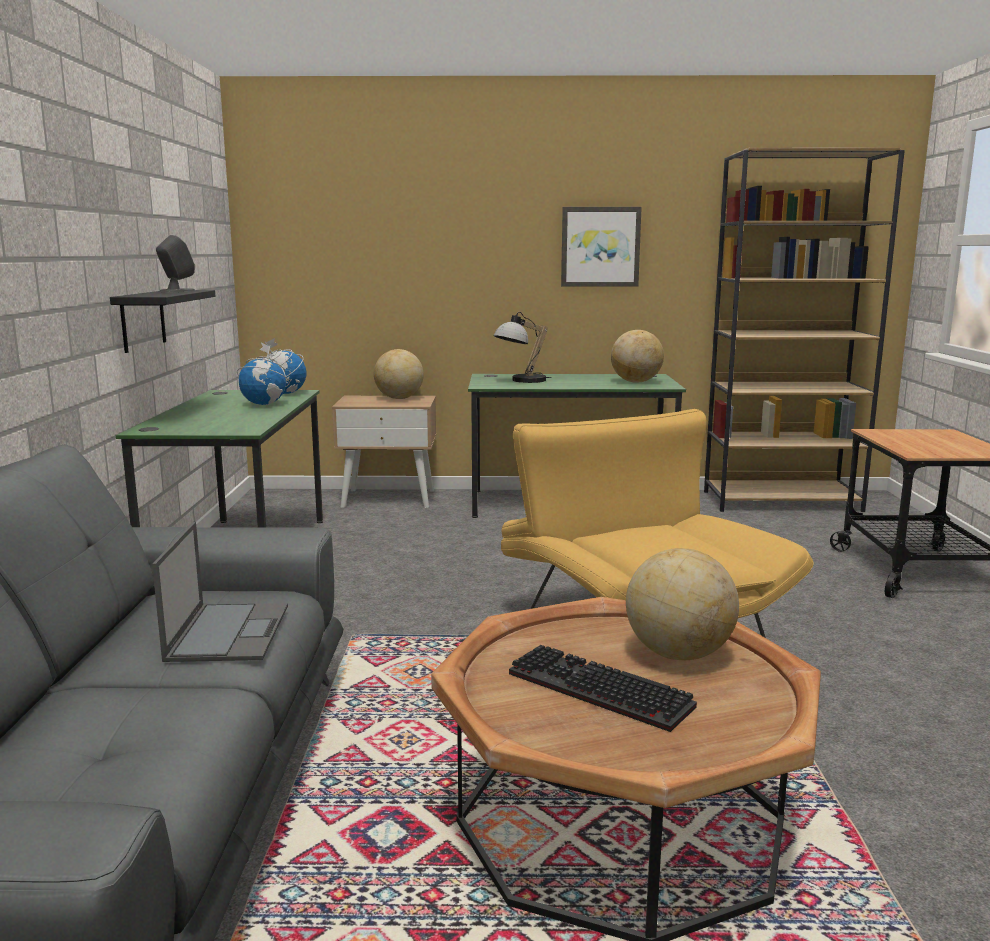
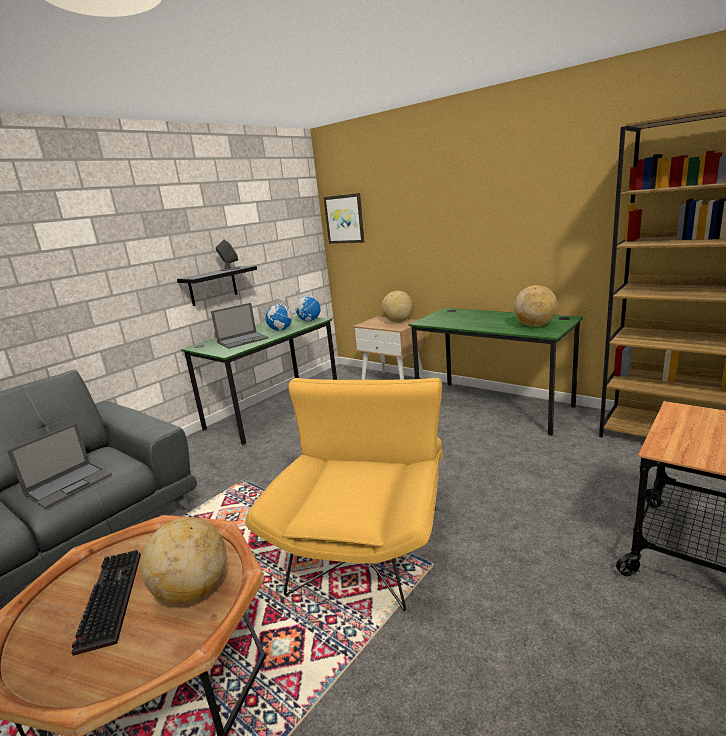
camera: 40 degrees right, 5 degrees up
table lamp [494,312,551,383] -> none
picture [561,207,642,287] -> picture moved to [323,193,365,244]
none -> laptop [211,303,269,349]

